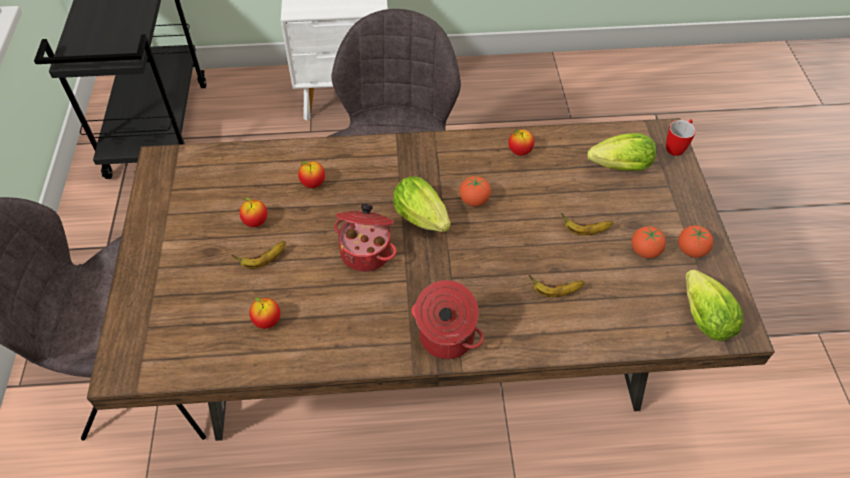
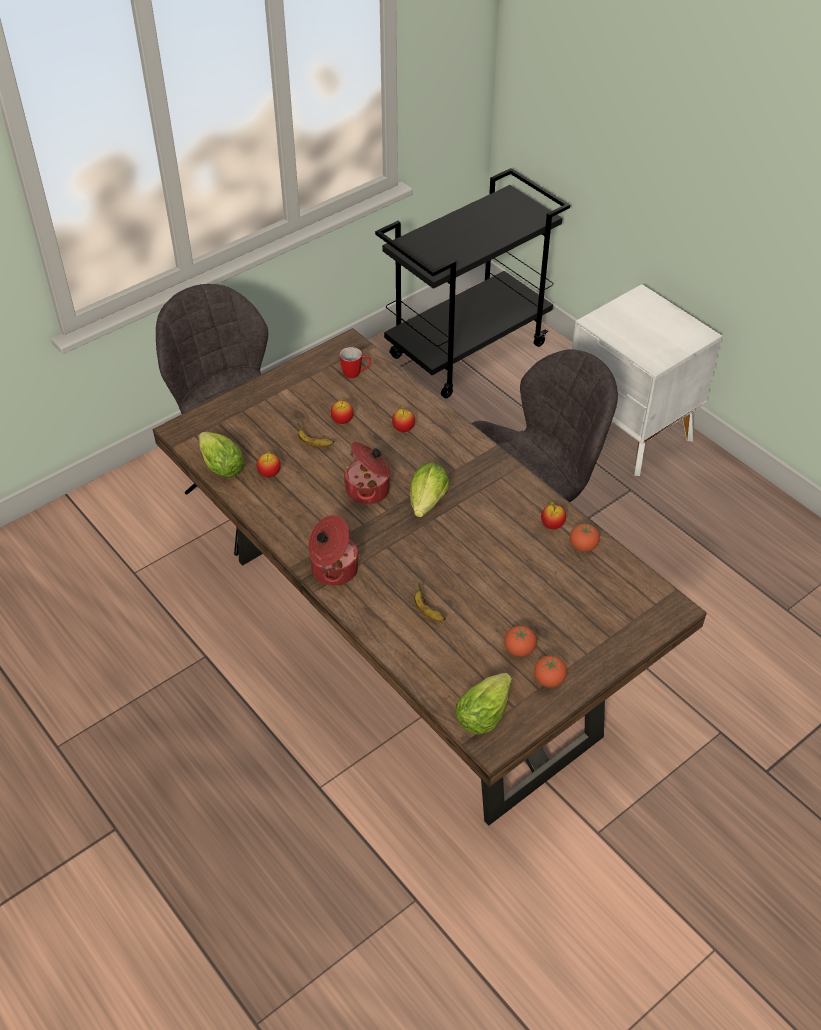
camera: 55 degrees right, 5 degrees down
tomato [459,176,491,207] -> tomato moved to [570,523,600,552]
banana [561,213,613,235] -> none
lettuce [587,133,656,171] -> lettuce moved to [199,432,244,478]
mug [666,119,696,156] -> mug moved to [340,347,371,379]

